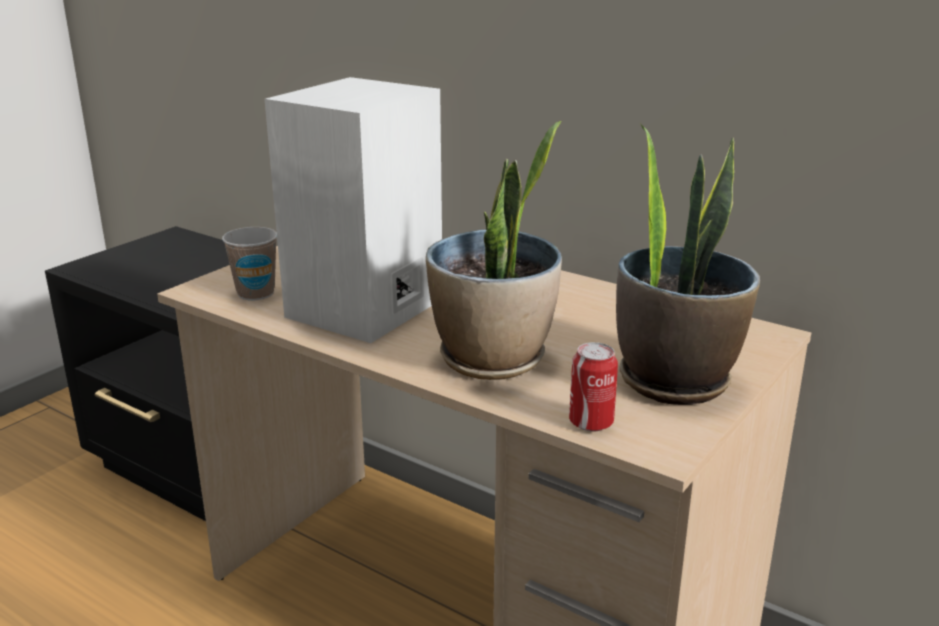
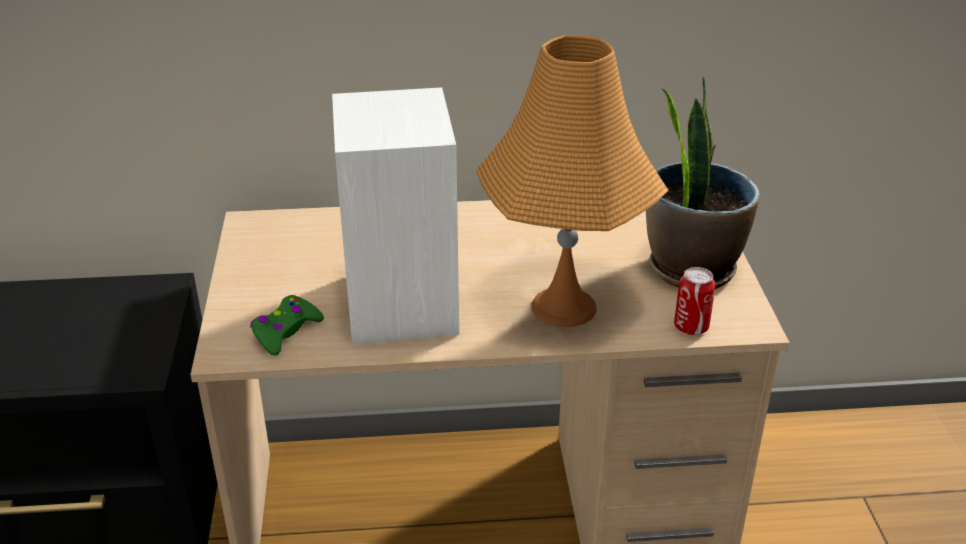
camera: 40 degrees left, 10 degrees up
cup [222,227,277,300] -> green game controller [250,295,324,356]
potted plant [426,121,562,380] -> orange table lamp [476,35,669,327]

